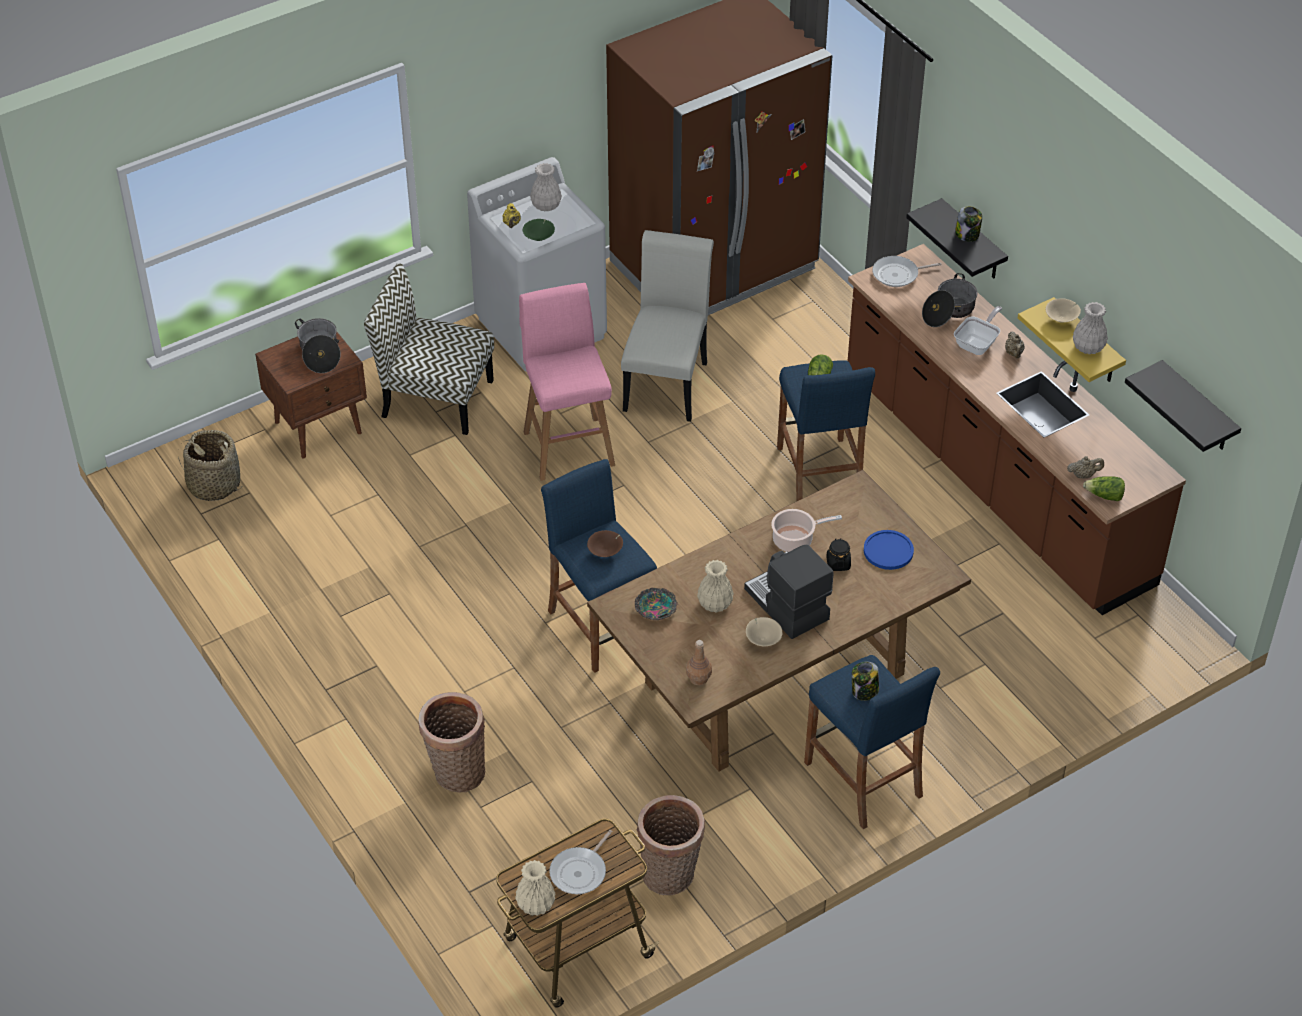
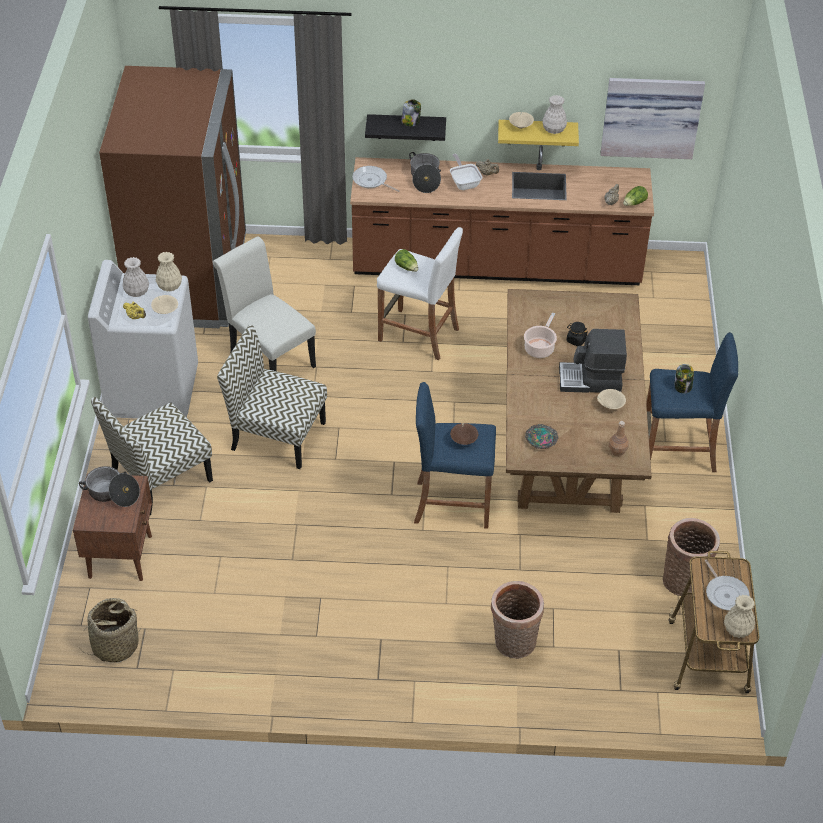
camera: 55 degrees left, 0 degrees up
pink stool [519,283,615,481] -> chair [217,325,327,469]
green bowl [523,219,555,241] -> beige bowl [151,295,178,314]
beige vase [697,560,734,612] -> beige vase moved to [156,252,182,292]
blue stool [777,360,875,501] -> white stool [377,227,463,360]
blue plate [864,530,914,570] -> none
frying pan [872,256,942,287] -> frying pan turned 105 degrees clockwise [352,166,400,192]
black shelf [1125,360,1241,452] -> picture [600,78,705,159]

